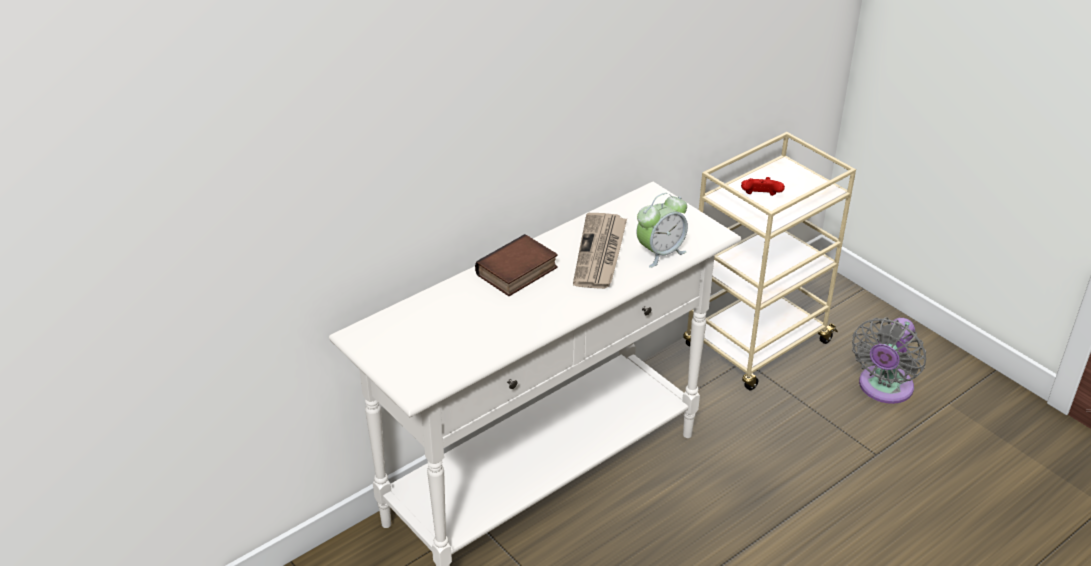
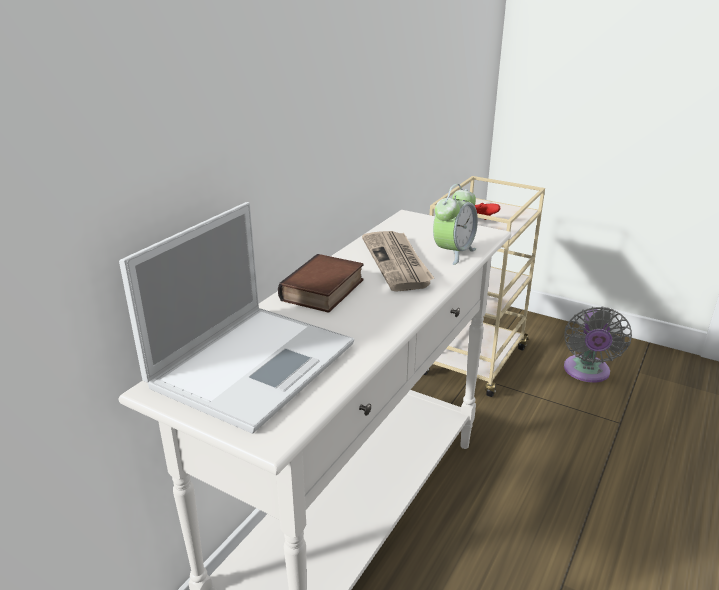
camera: 20 degrees left, 10 degrees down
none -> laptop [119,202,354,434]

